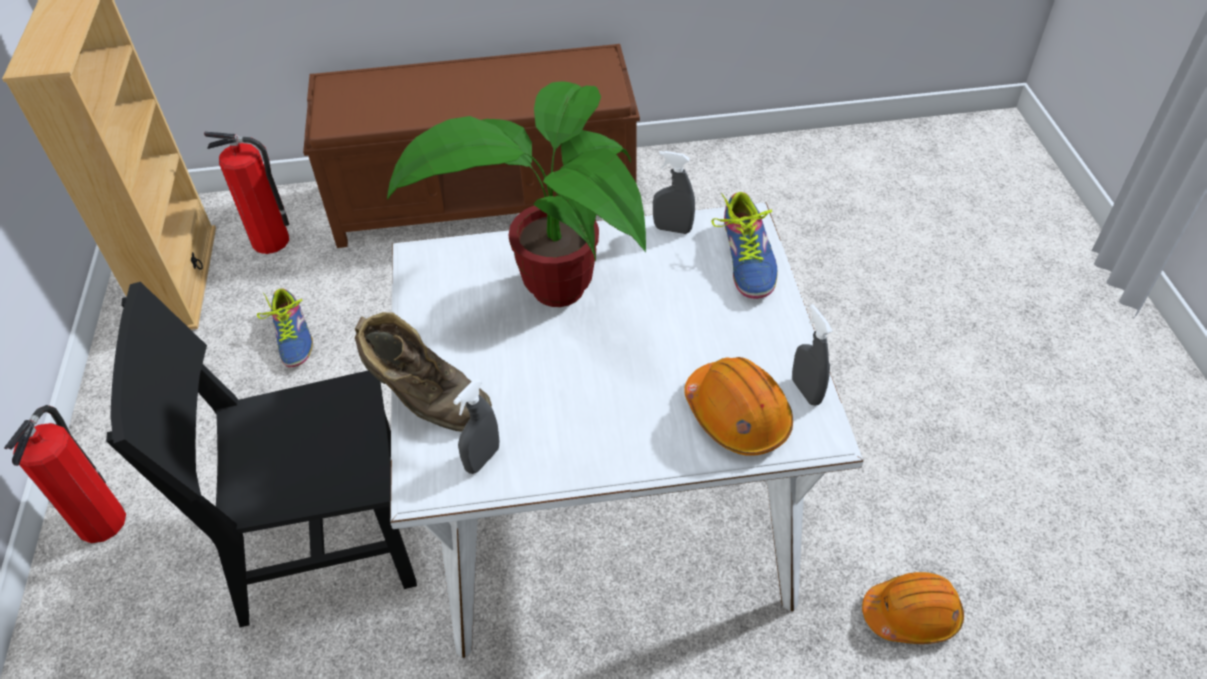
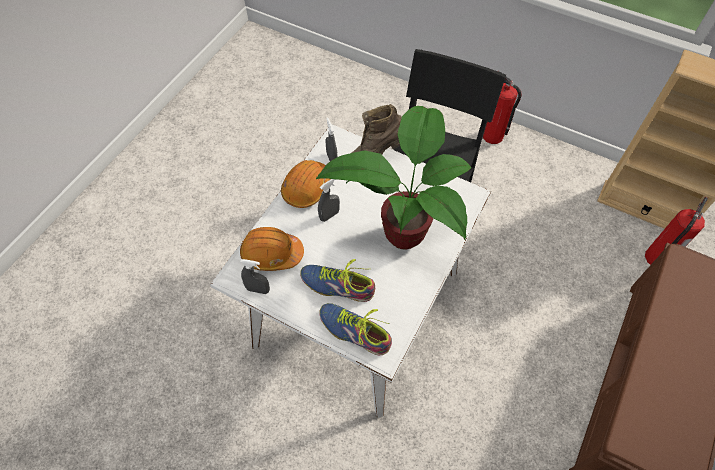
camera: 125 degrees right, 10 degrees up
shoe [257,288,313,367] -> shoe moved to [300,259,375,302]
grey spray bottle [653,151,695,234] -> grey spray bottle moved to [318,179,340,222]
orange hard hat [862,572,964,644] -> orange hard hat moved to [281,160,330,208]

